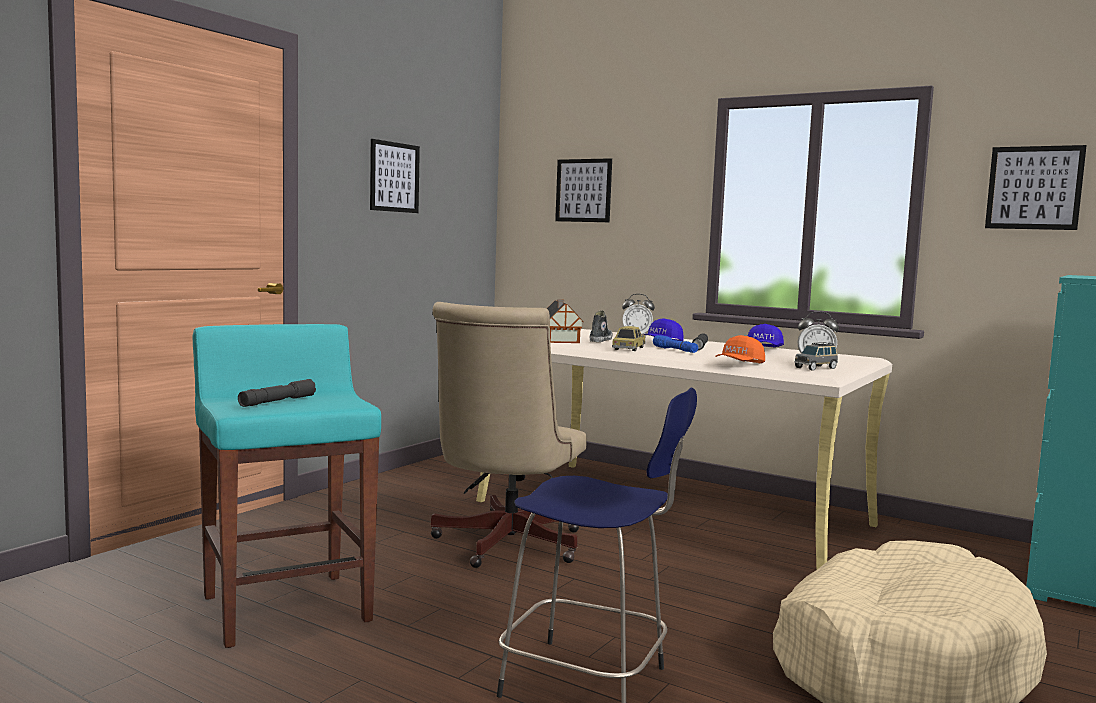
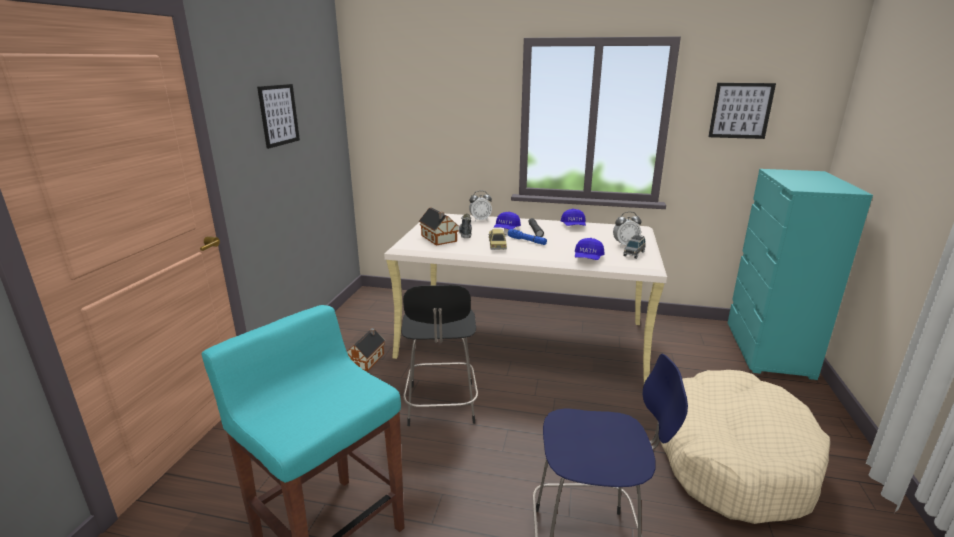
camera: 20 degrees left, 15 degrees up
grey flashlight [238,379,316,407] -> none
beige office chair [431,302,587,568] -> black stool [401,285,478,426]
picture [555,158,612,222] -> none
orange cap [715,335,765,364] -> blue cap [575,238,604,260]
none -> toy house [347,328,385,371]

